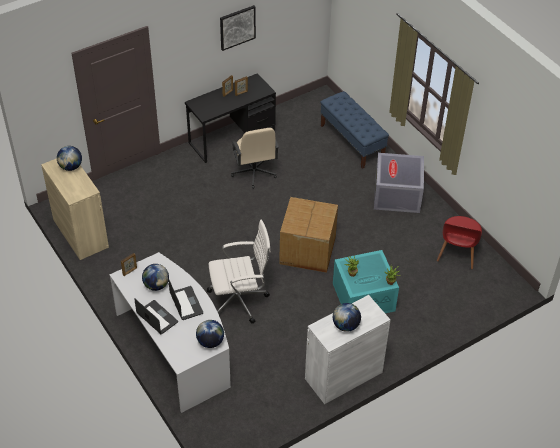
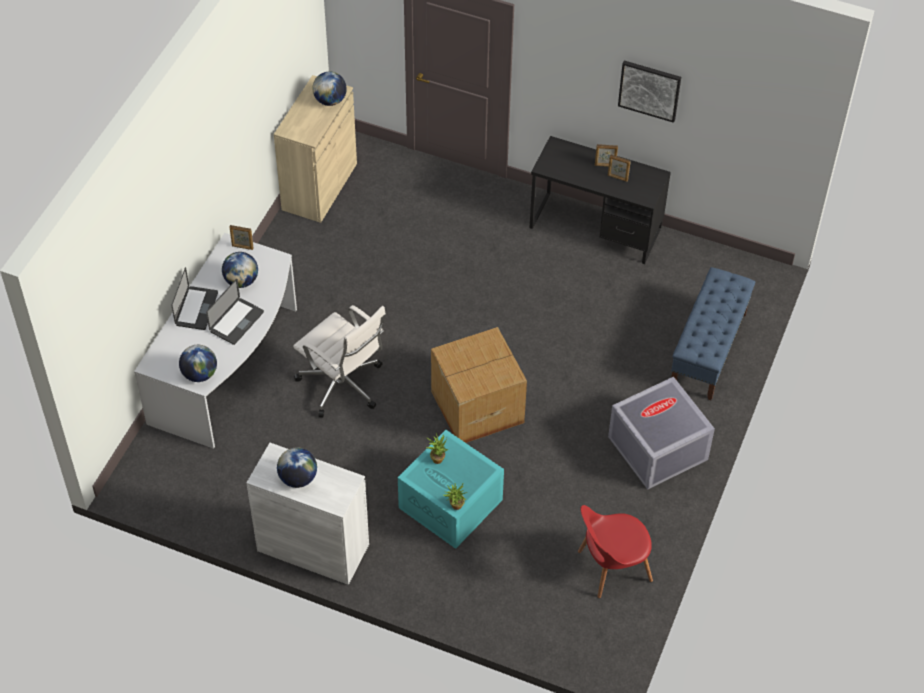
camera: 55 degrees right, 5 degrees up
beige office chair [231,128,279,189] -> none

